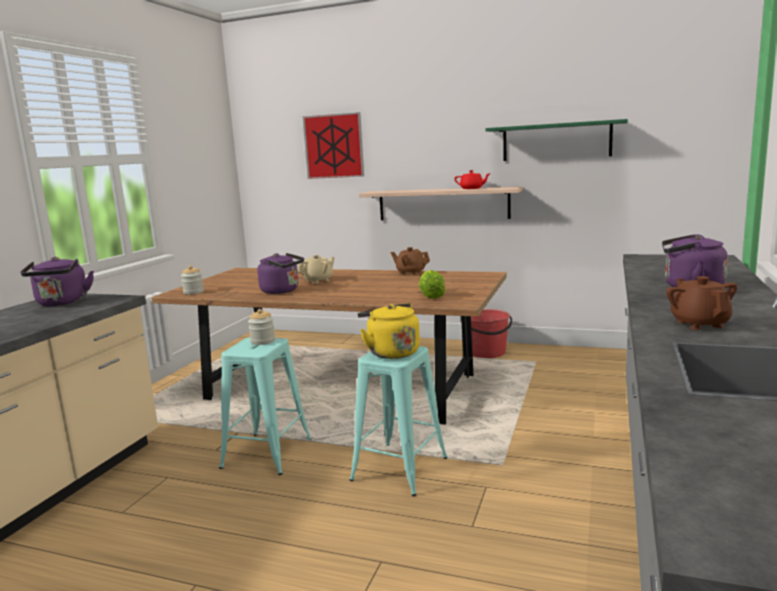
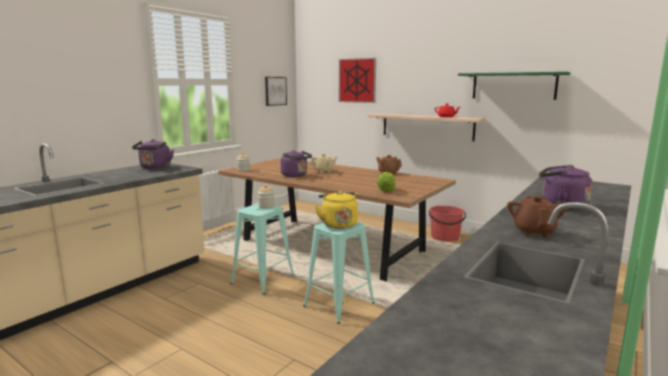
camera: 15 degrees right, 0 degrees up
none -> picture [265,77,287,106]

